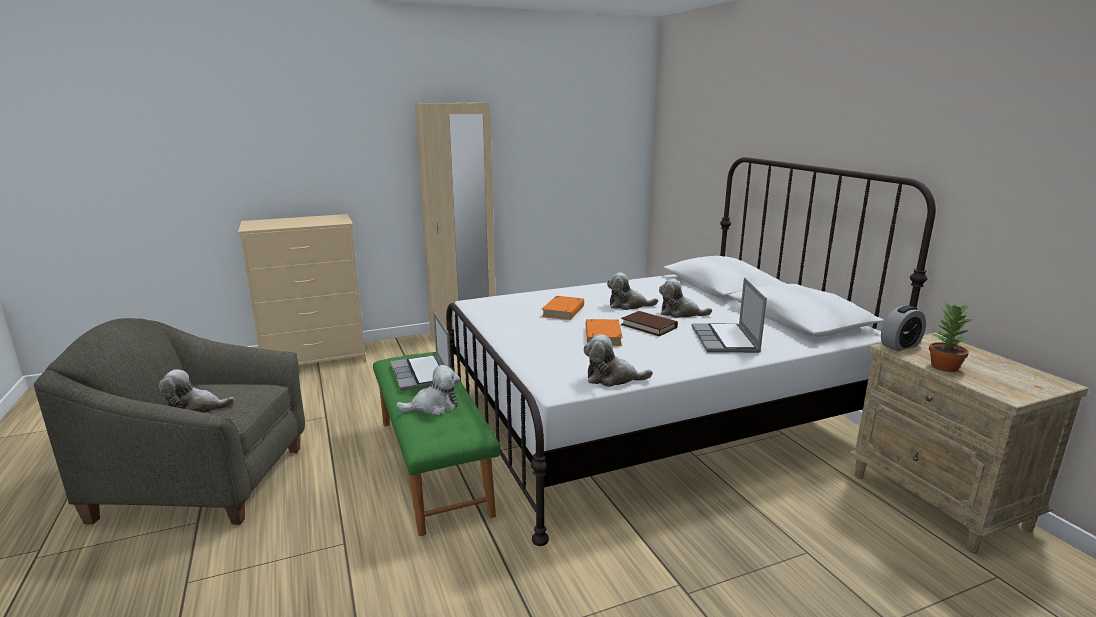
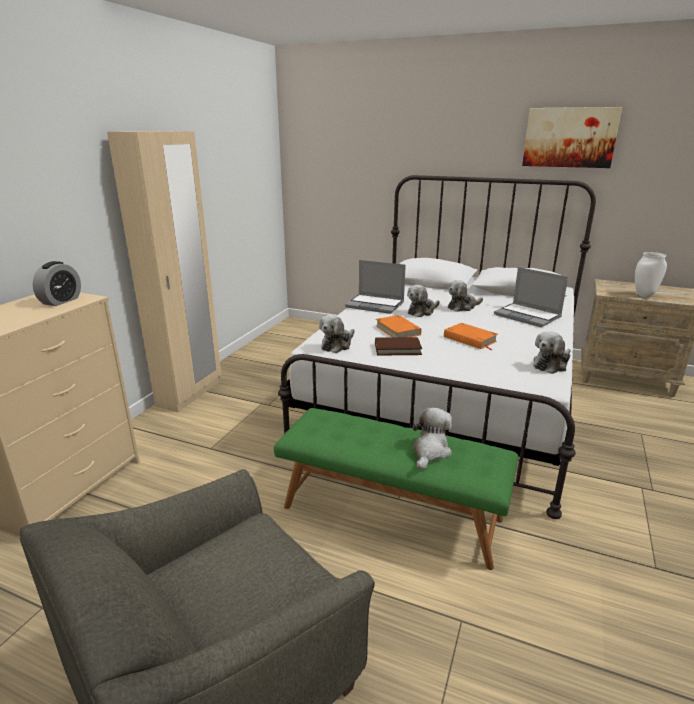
camera: 45 degrees left, 5 degrees up
plush toy [158,369,235,413] -> plush toy moved to [319,315,355,353]
laptop [390,311,451,391] -> laptop moved to [345,260,406,314]
brown book [621,311,678,336] -> brown book moved to [375,337,422,356]
alarm clock [881,306,926,351] -> alarm clock moved to [33,261,81,306]
potted plant [929,304,975,372] -> white vase [635,252,667,298]
none -> picture [522,107,622,168]

